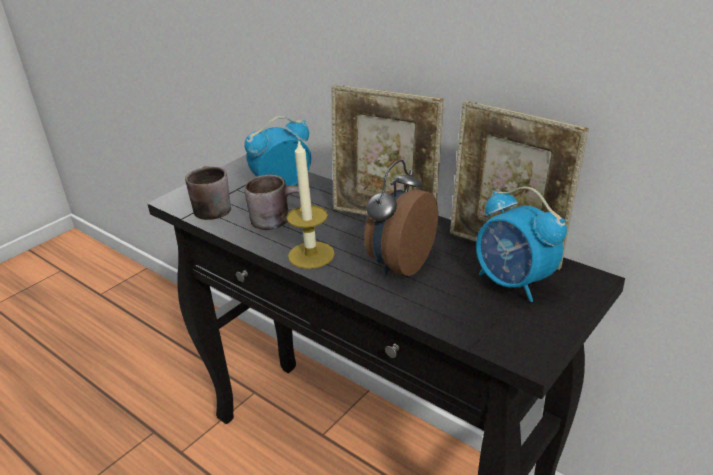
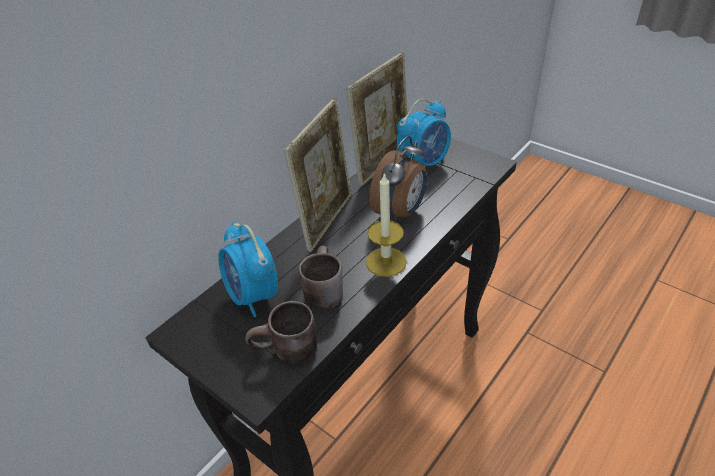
camera: 90 degrees left, 10 degrees up
alarm clock [364,160,438,276] -> alarm clock turned 90 degrees counterclockwise [369,136,427,222]

